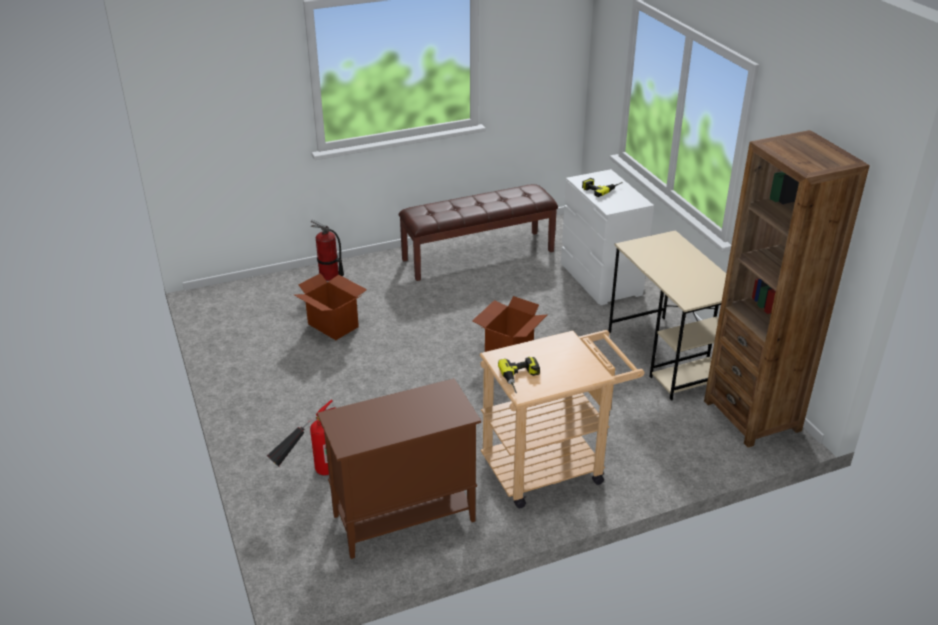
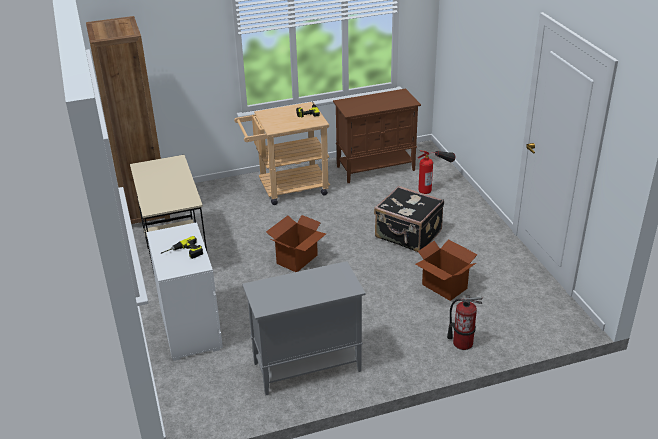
camera: 175 degrees left, 0 degrees up
brown bench [399,184,558,281] -> grey cabinet [242,261,366,395]
none -> black suitcase [374,186,444,253]

